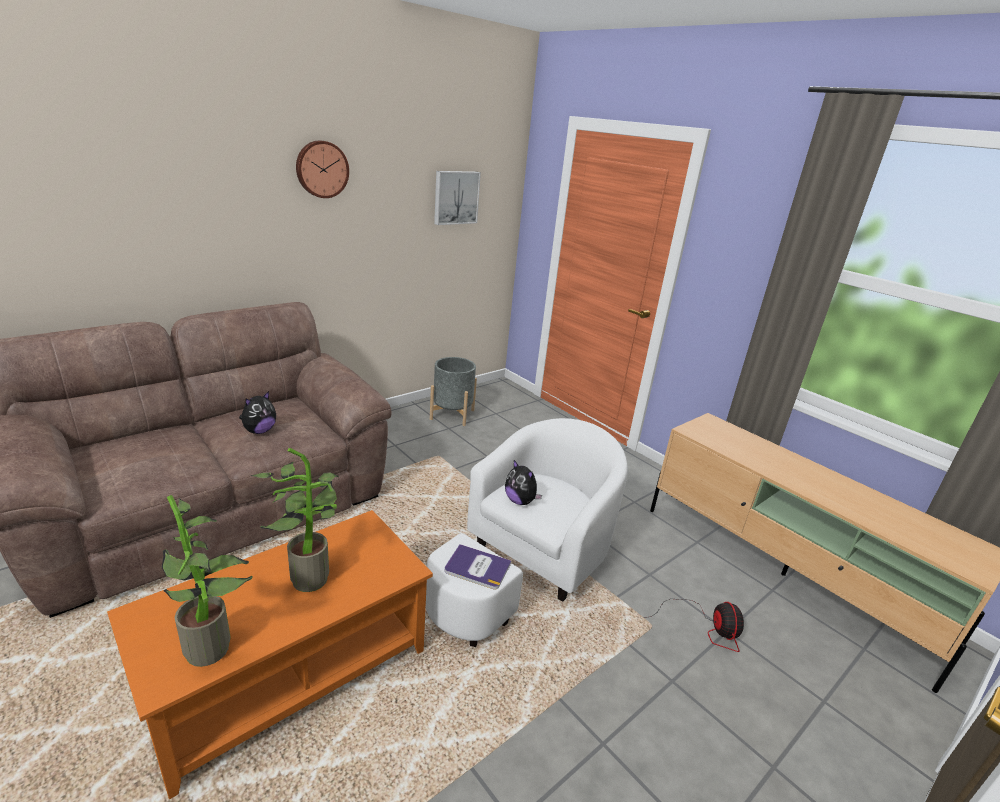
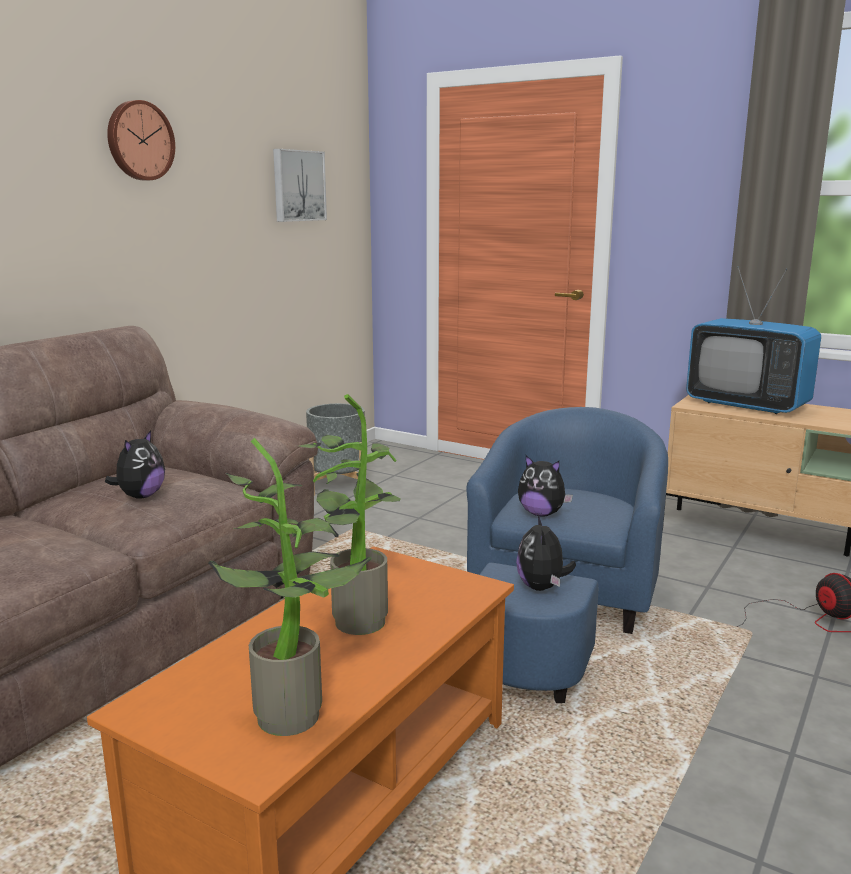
camera: 15 degrees left, 10 degrees down
white armchair [426,418,628,647] -> blue armchair [466,407,668,703]
book [445,544,512,589] -> plush toy [516,515,576,591]
none -> television [686,266,821,414]

